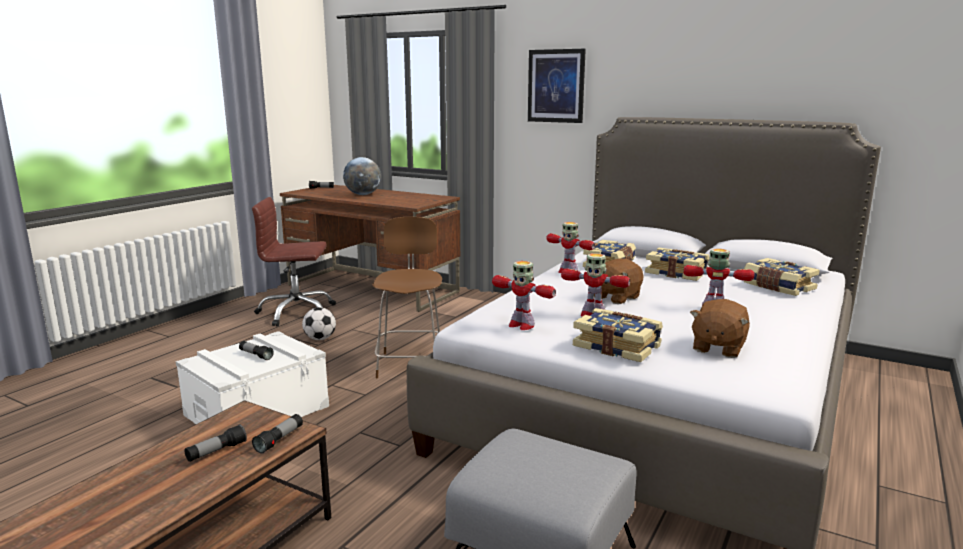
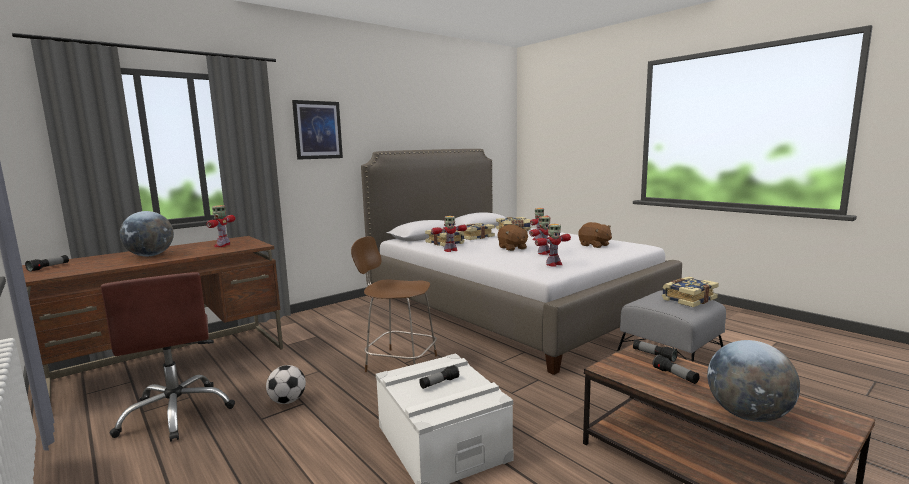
camera: 70 degrees left, 5 degrees down
brown office chair [252,197,336,326] -> brown office chair turned 45 degrees counterclockwise [101,272,235,442]
book [573,308,663,362] -> book moved to [662,277,719,307]
none -> toy robot [207,205,235,247]
none -> globe [707,340,800,422]

